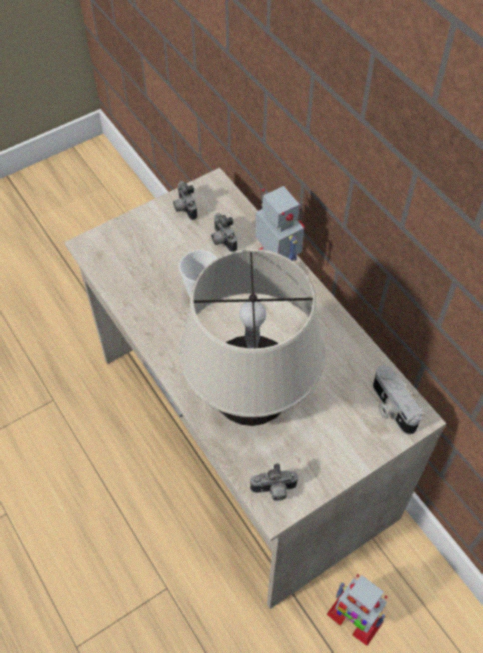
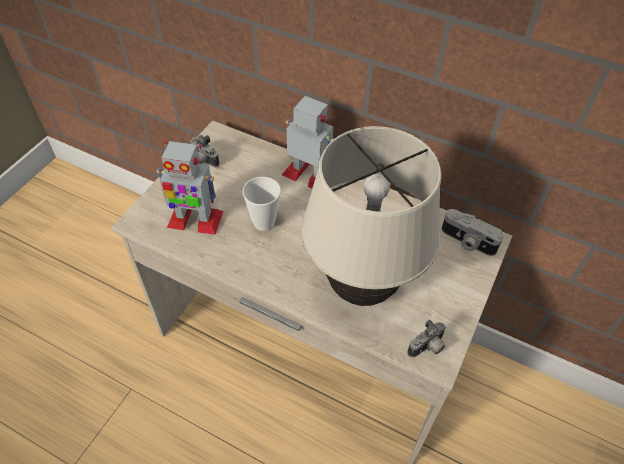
camera: 30 degrees left, 5 degrees down
camera [211,213,237,252] -> none
toy robot [327,574,388,646] -> toy robot moved to [157,140,224,235]

